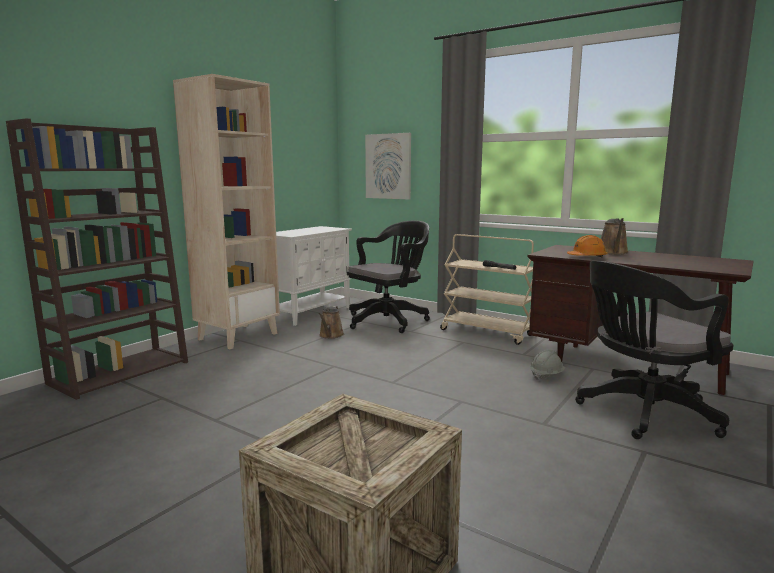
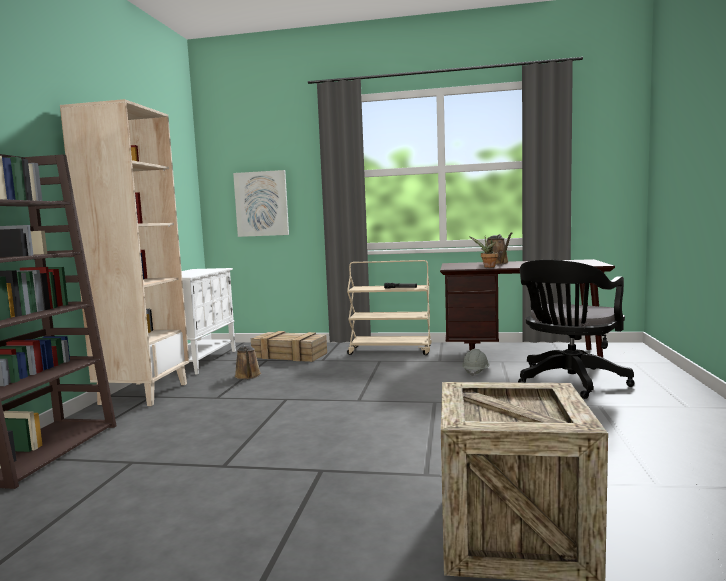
camera: 25 degrees left, 5 degrees down
black office chair [347,220,430,333] -> crate [251,331,327,362]
orange hard hat [567,235,608,258] -> potted plant [469,236,498,268]

